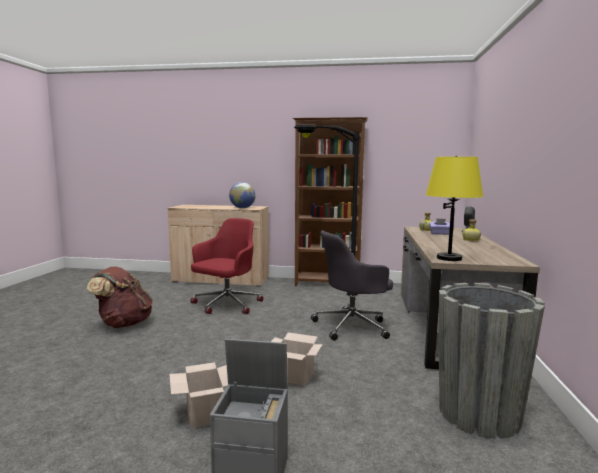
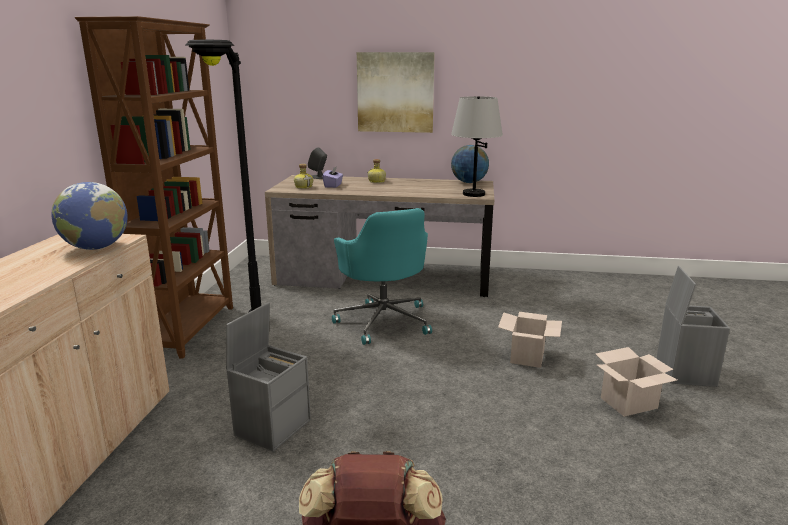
camera: 90 degrees left, 10 degrees up
red office chair [190,218,263,314] -> grey storage box [226,302,311,452]
grey office chair [311,231,393,341] -> turquoise office chair [332,208,432,345]
yellow table lamp [426,156,483,261] -> grey table lamp [451,96,503,197]
grey planter [439,283,545,439] -> none
none -> picture [357,52,435,133]
none -> globe [451,145,489,183]

